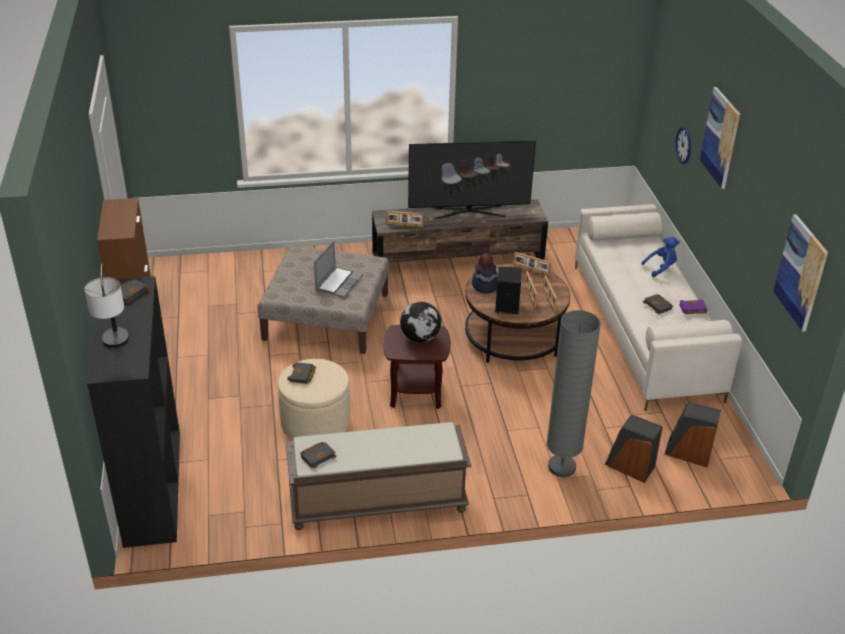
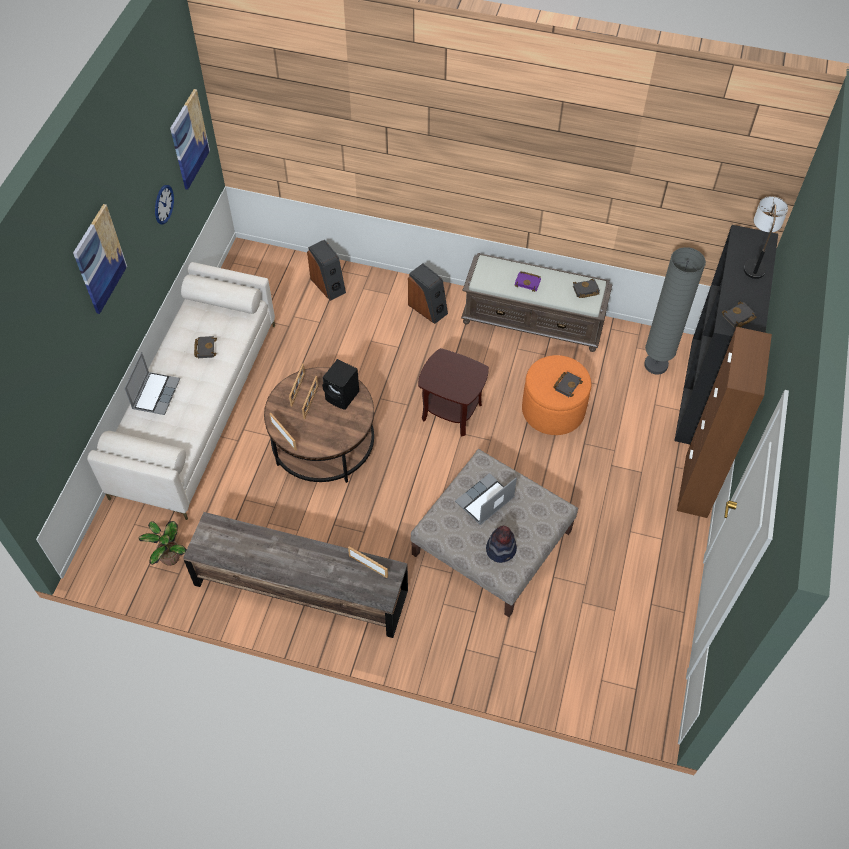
camera: 155 degrees left, 20 degrees up
beige ottoman [278,359,350,439] -> orange ottoman [522,355,591,435]
globe [400,302,441,342] -> none
television [408,141,536,220] -> none
hat [472,253,498,294] -> hat moved to [486,526,517,563]
grey floor lamp [547,310,601,477] -> grey floor lamp moved to [644,247,706,374]
blue plush toy [642,236,680,277] -> laptop [124,352,180,415]
speaker [665,403,721,467] -> speaker moved to [408,264,448,324]
wall clock [675,127,691,164] -> wall clock moved to [155,185,174,224]
purple book [679,299,707,314] -> purple book moved to [515,271,541,292]
none -> potted plant [139,521,187,566]

